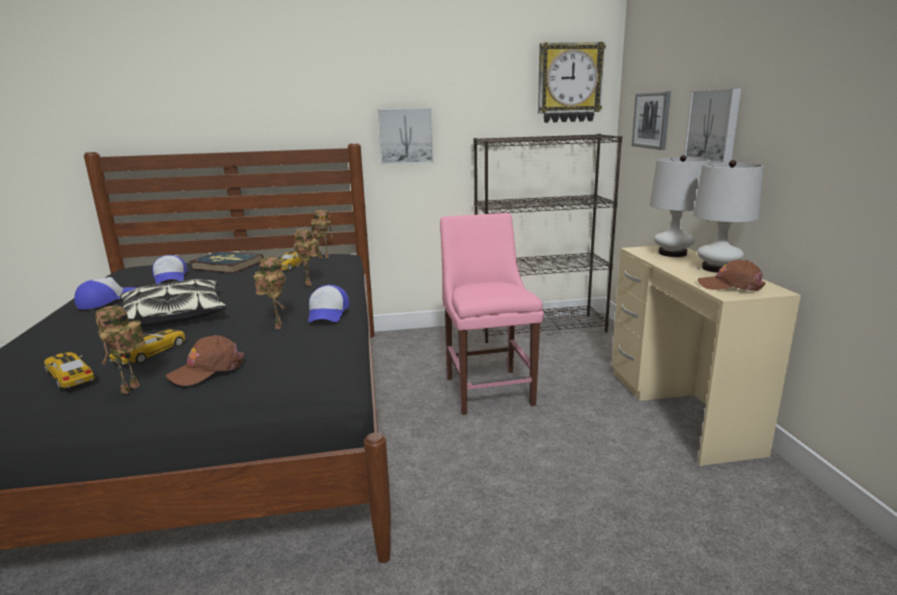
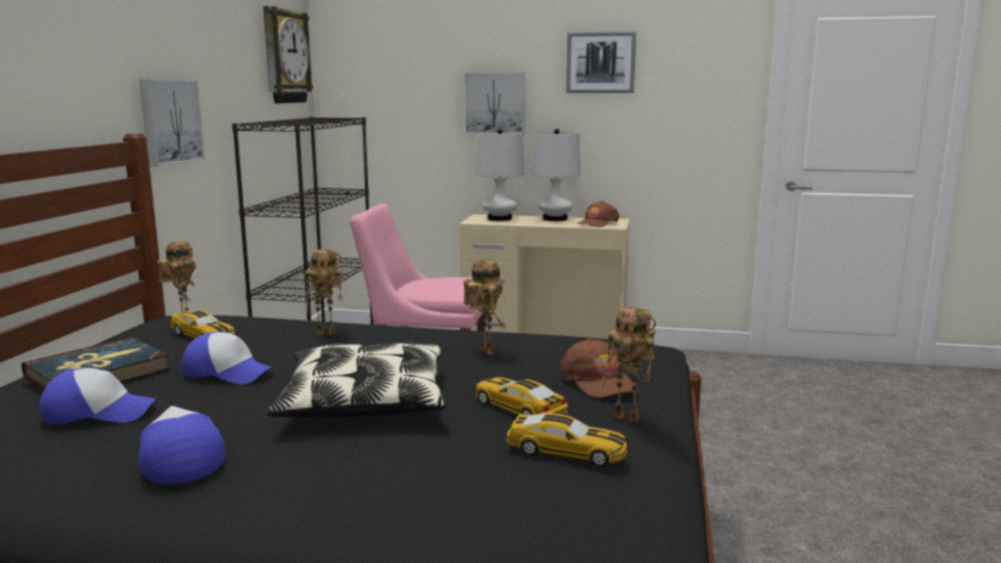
camera: 70 degrees left, 5 degrees down
toy car [44,352,95,389] -> toy car turned 135 degrees counterclockwise [506,413,627,467]
toy robot [254,257,286,329] -> toy robot turned 60 degrees clockwise [463,260,506,355]
cap [308,285,349,323] -> cap moved to [182,332,274,384]
picture [632,91,671,150] -> picture moved to [566,31,636,93]

